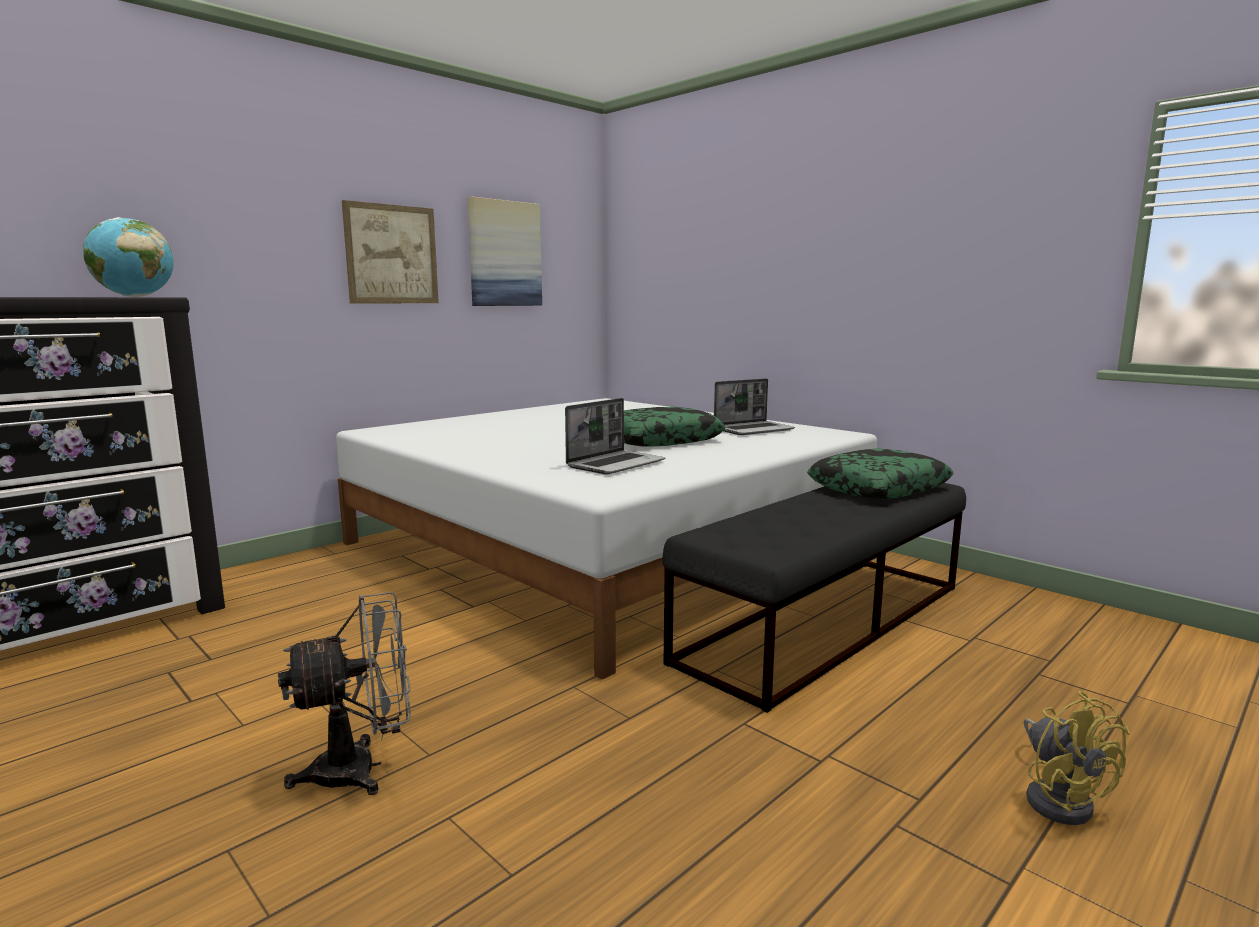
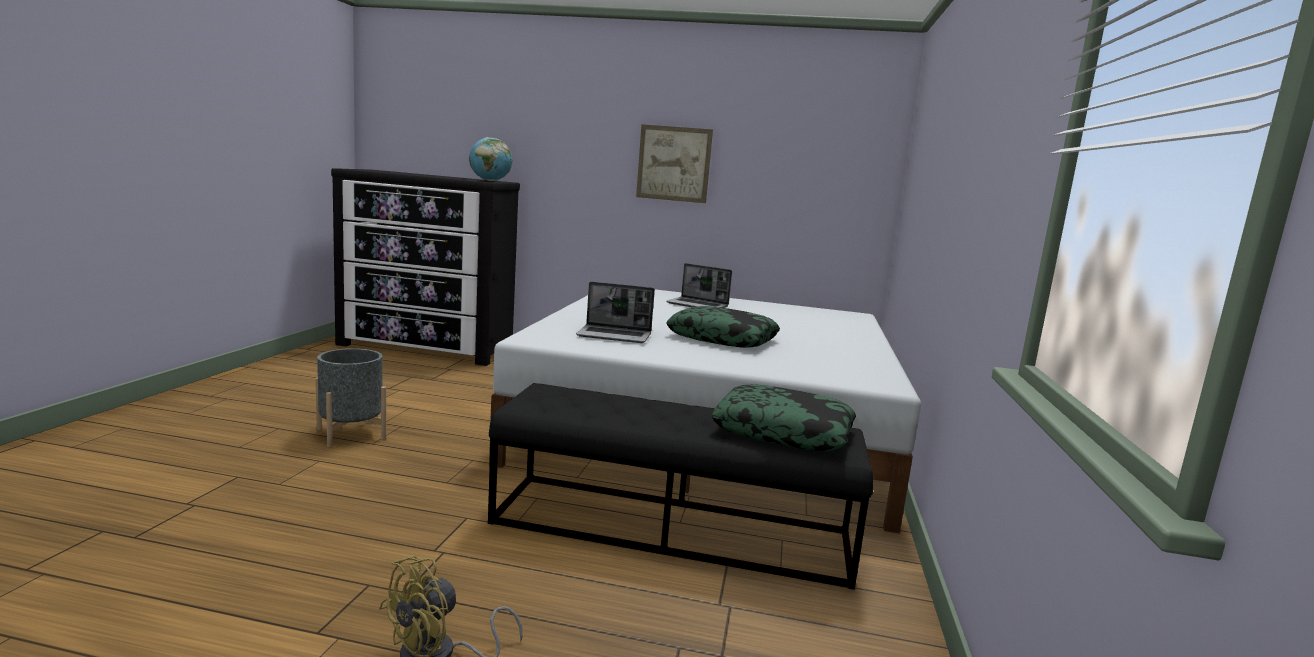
camera: 55 degrees right, 0 degrees up
grey fan [278,592,411,795] -> grey planter [316,348,386,447]
picture [467,196,542,306] -> none
laptop [714,379,795,435] -> laptop moved to [666,263,732,308]

